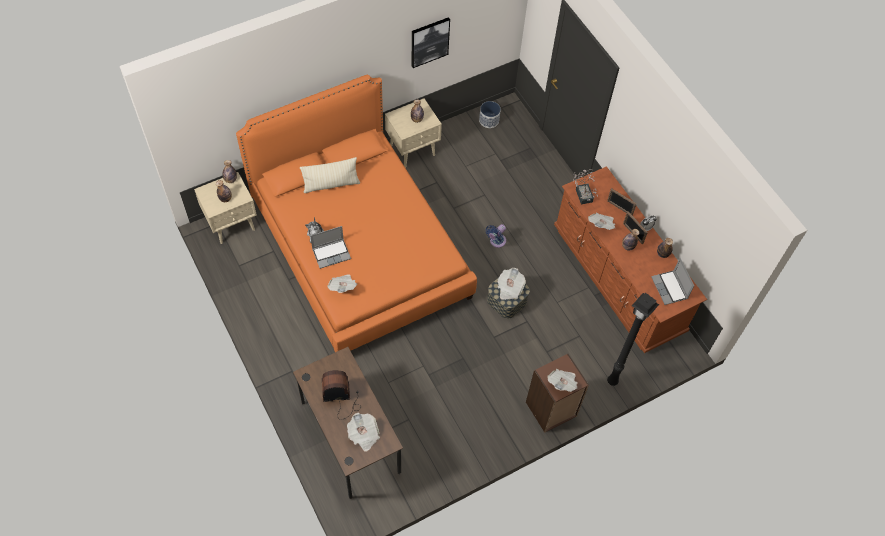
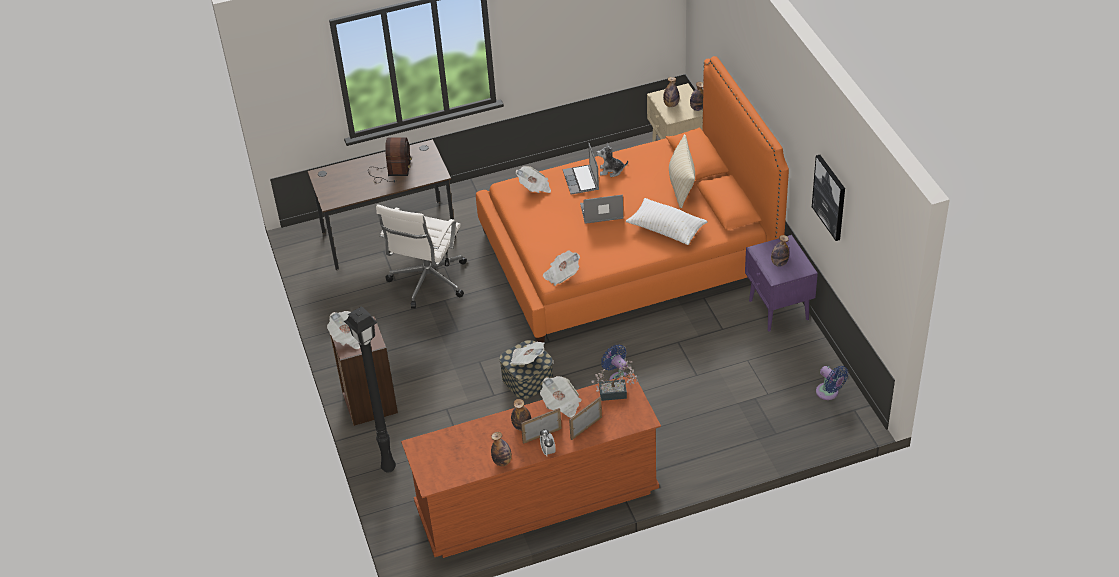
camera: 105 degrees right, 15 degrees down
newspaper [347,413,380,451] -> newspaper moved to [543,250,580,286]
beige nightstand [385,98,442,168] -> purple nightstand [745,235,818,331]
planter [479,101,501,128] -> blue fan [816,366,848,400]
laptop [651,258,694,305] -> laptop moved to [580,195,624,224]
none -> white office chair [376,204,467,309]
none -> white pillow [626,198,708,245]

